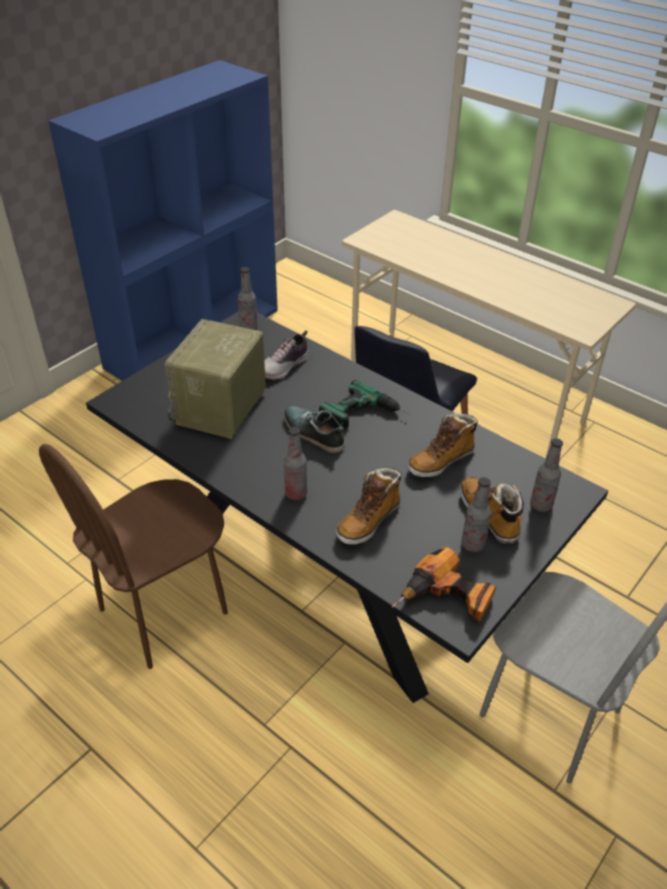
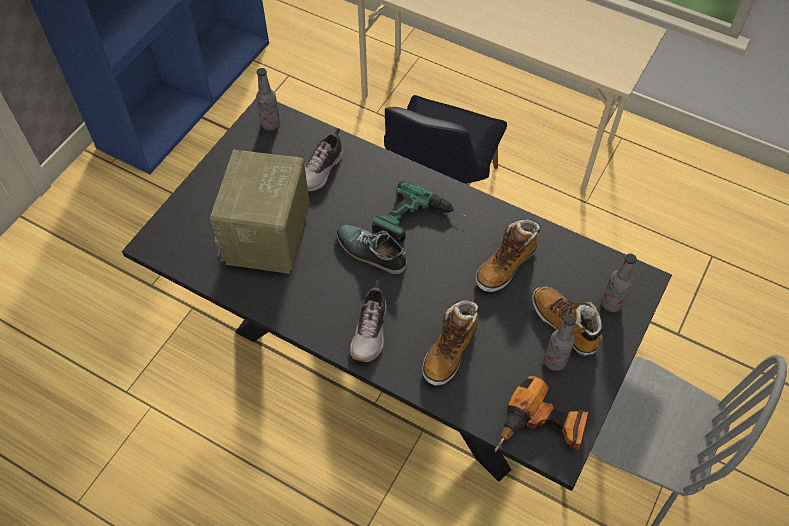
camera: 10 degrees left, 15 degrees up
brown chair [39,444,228,669] -> none
bottle [284,427,307,500] -> shoe [350,280,387,362]

